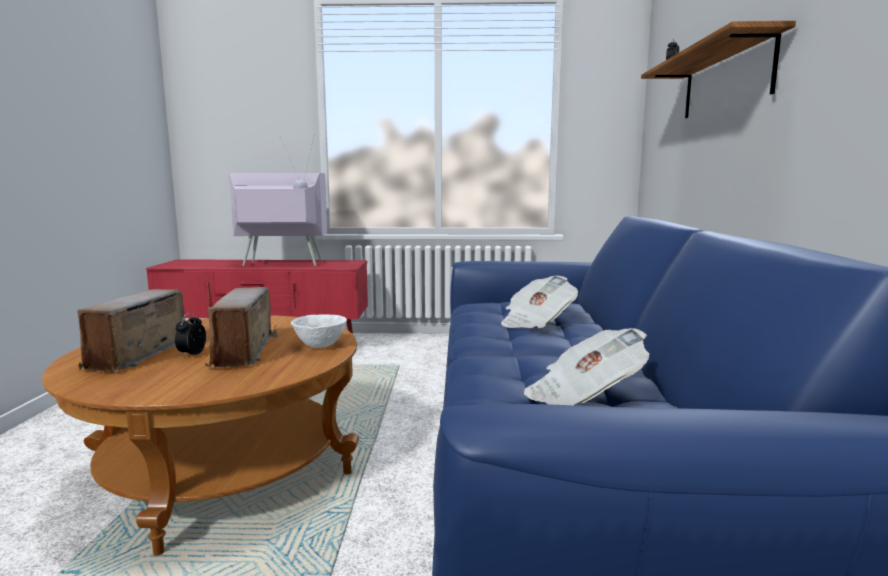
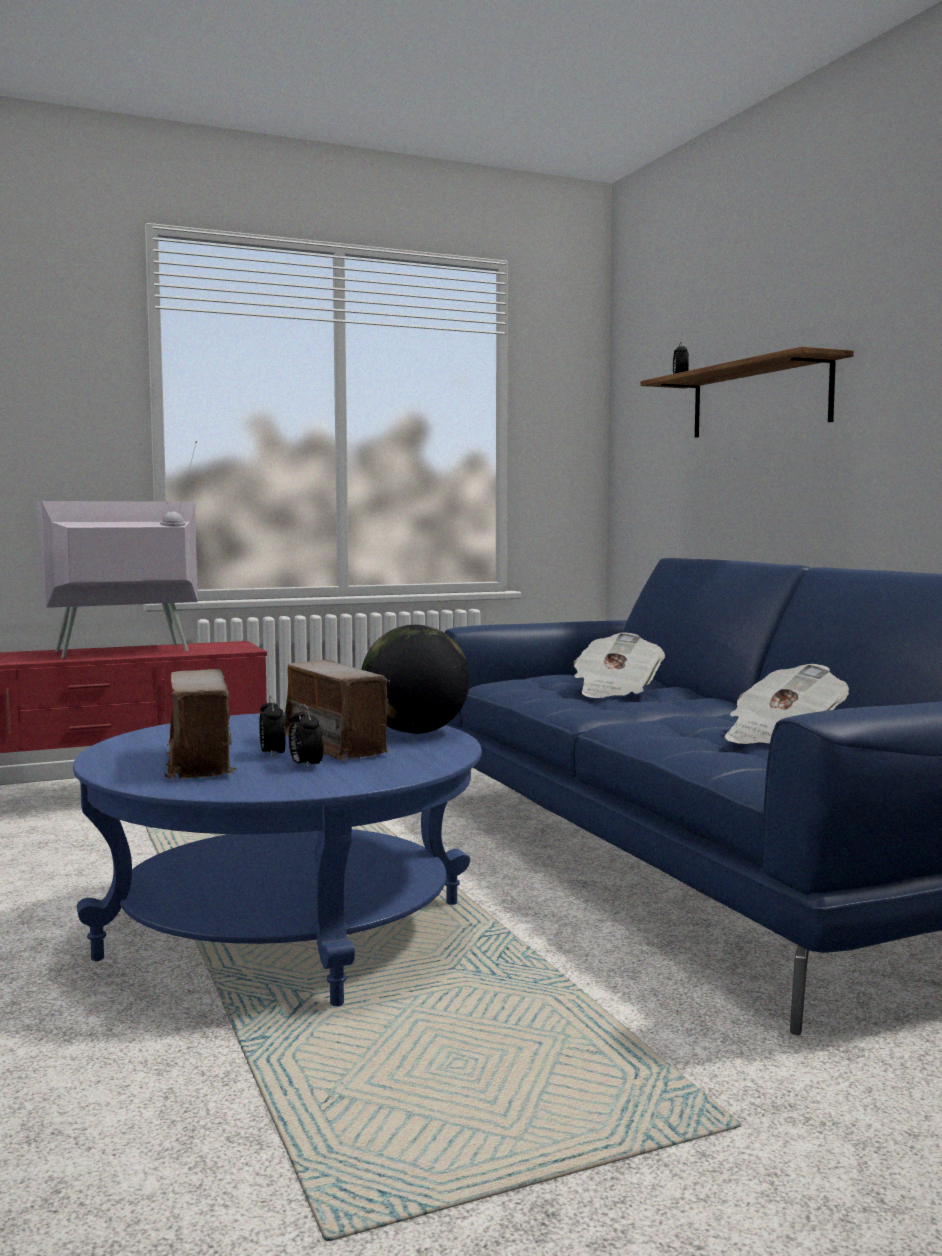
camera: 25 degrees left, 5 degrees down
brown coffee table [42,315,359,556] -> blue coffee table [73,712,482,1006]
white bowl [291,314,347,348] -> globe [362,624,470,734]
none -> alarm clock [289,704,324,770]

